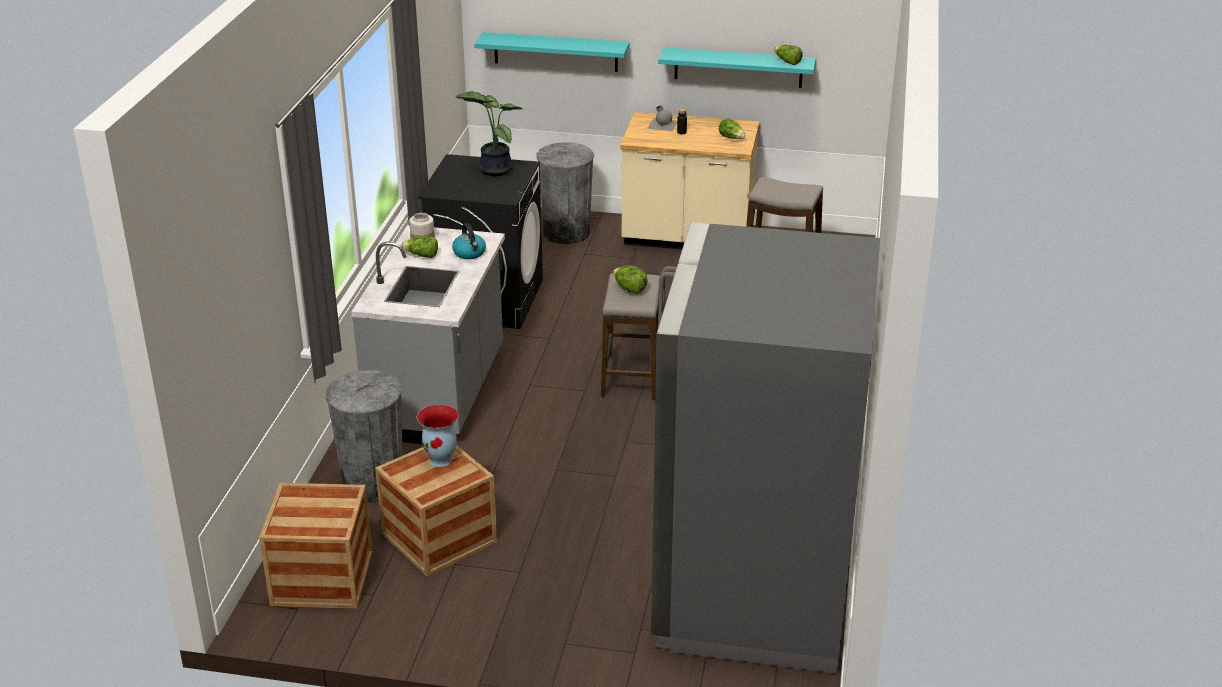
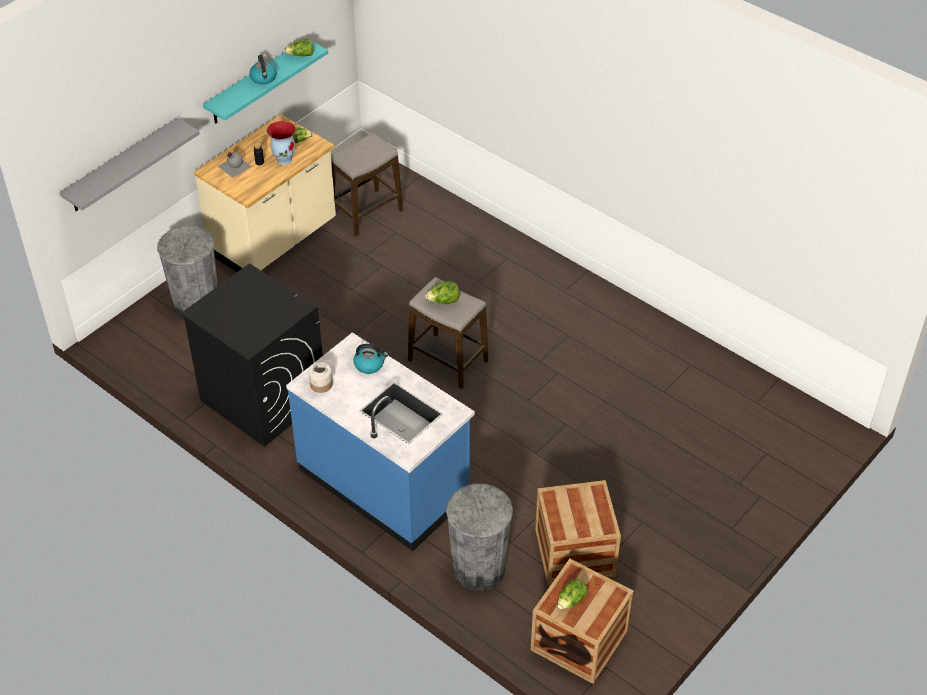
camera: 60 degrees left, 15 degrees up
grey counter [351,225,505,444] -> blue counter [286,332,475,551]
lettuce [401,236,438,258] -> lettuce moved to [558,579,588,609]
vase [417,405,459,467] -> vase moved to [266,121,296,165]
potted plant [455,91,524,176] -> none
turquoise shelf [474,32,630,72] -> grey shelf [59,118,200,211]
grey fridge [651,222,880,674] -> none
none -> kettle [249,55,277,85]

